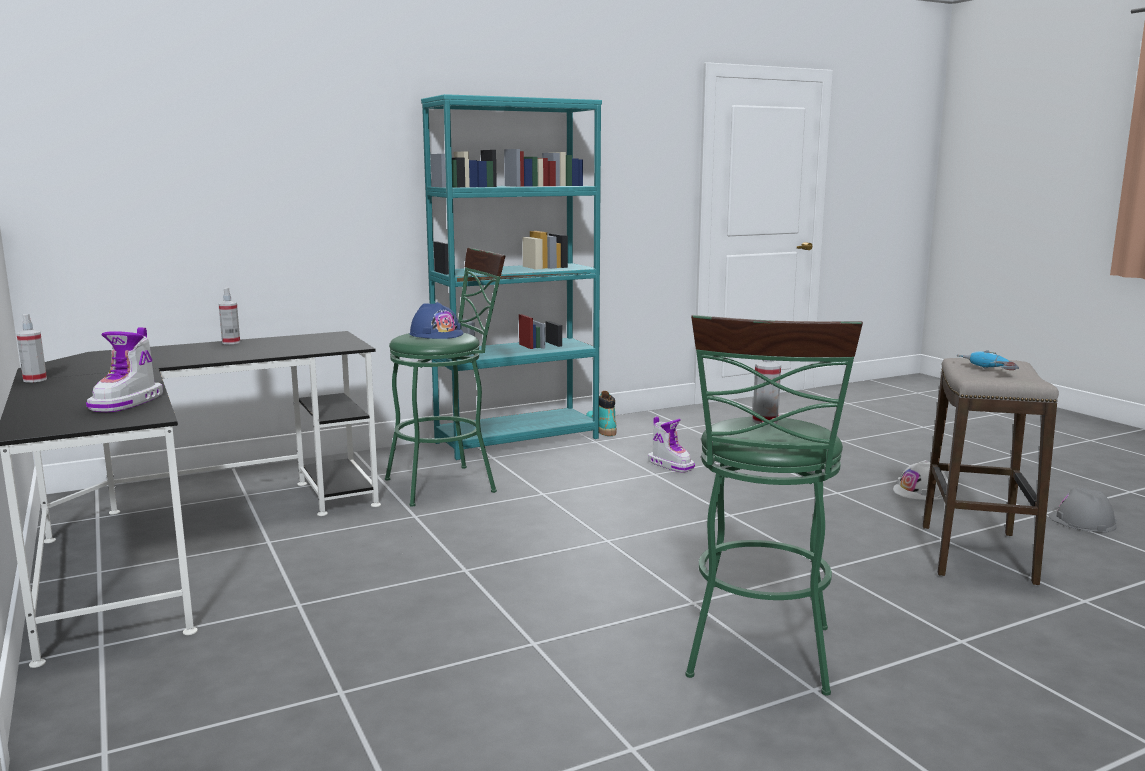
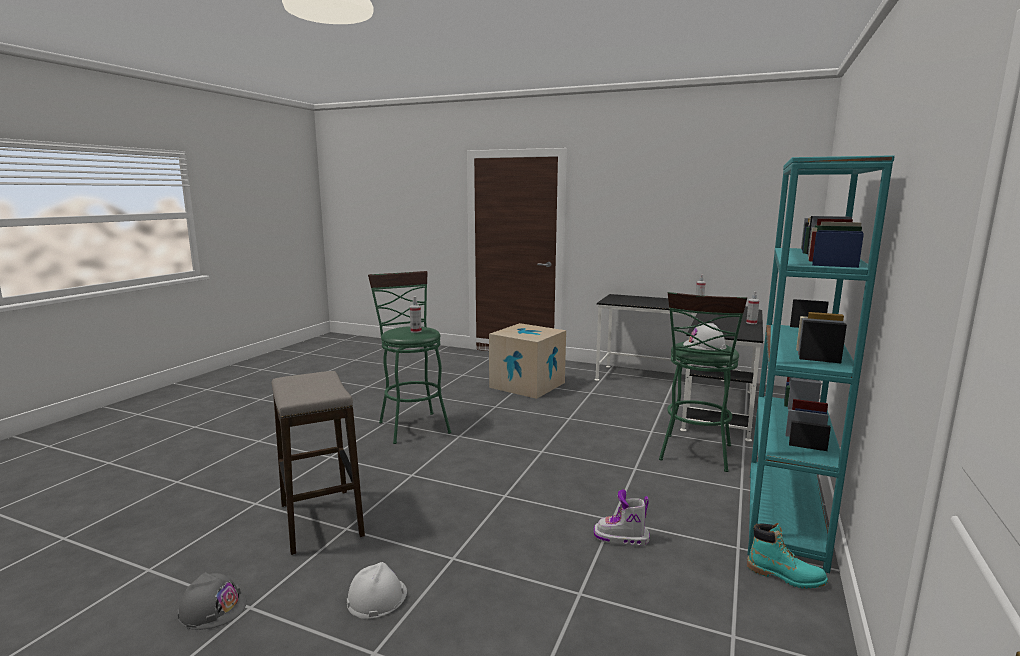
camera: 140 degrees right, 0 degrees up
boot [86,327,163,412] -> none
blue hard hat [409,302,464,339] -> white hard hat [683,323,727,350]
power drill [957,350,1019,370] -> none
none -> cardboard box [489,323,566,399]

